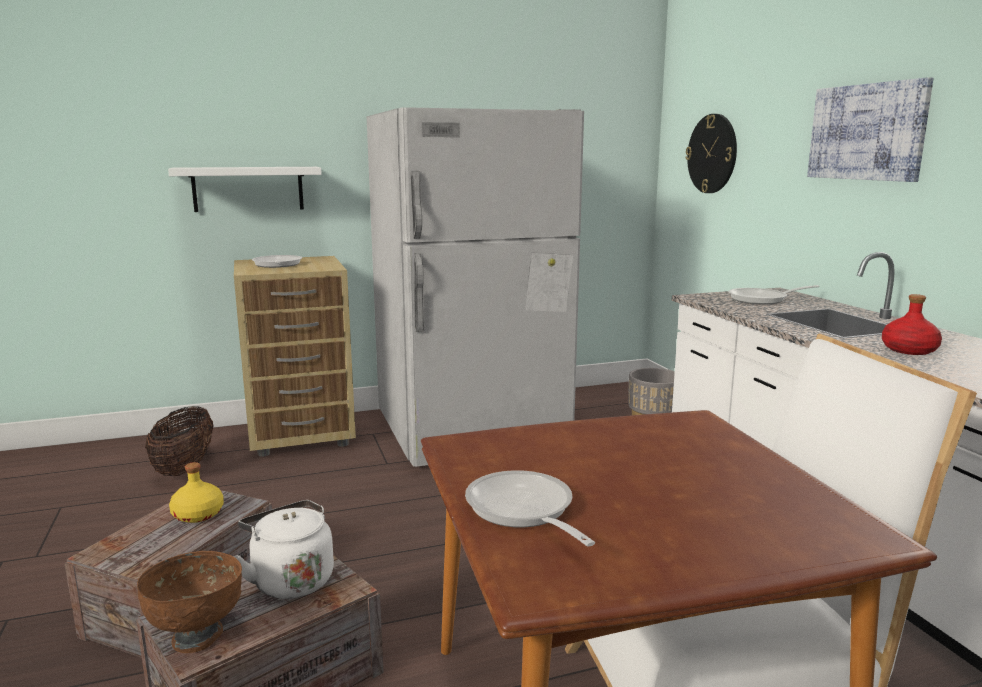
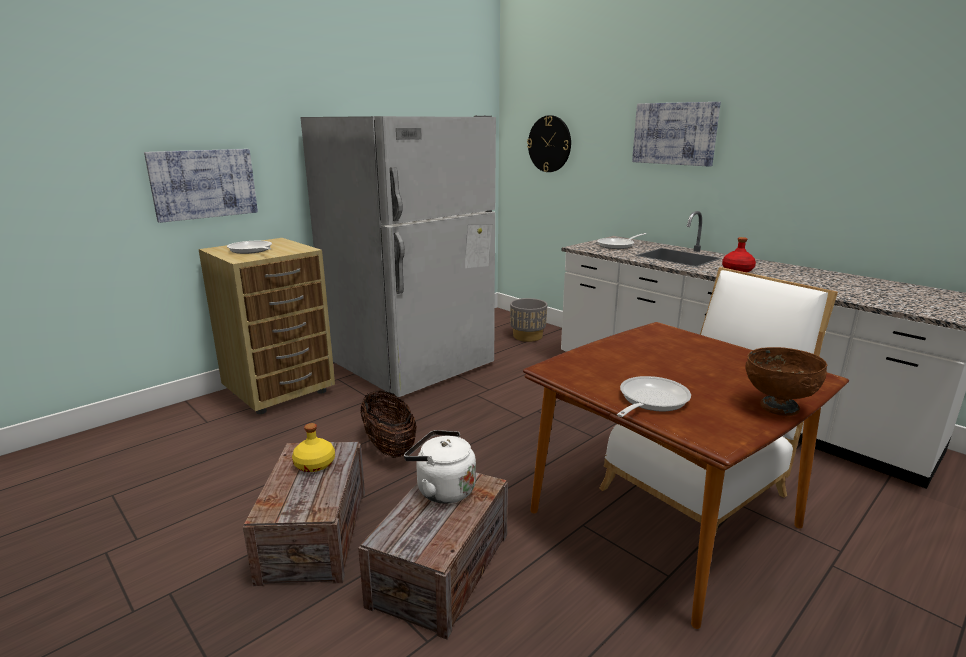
camera: 25 degrees left, 5 degrees up
brown bowl [137,551,242,653] -> brown bowl moved to [745,347,827,416]
basket [145,406,214,476] -> basket moved to [360,391,417,458]
white shelf [168,167,322,212] -> picture [144,149,258,223]
frying pan [465,470,595,546] -> frying pan turned 90 degrees clockwise [617,376,691,417]

